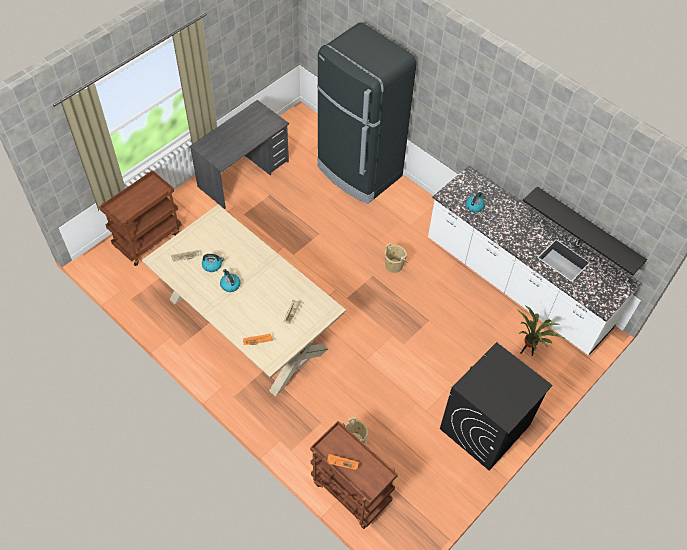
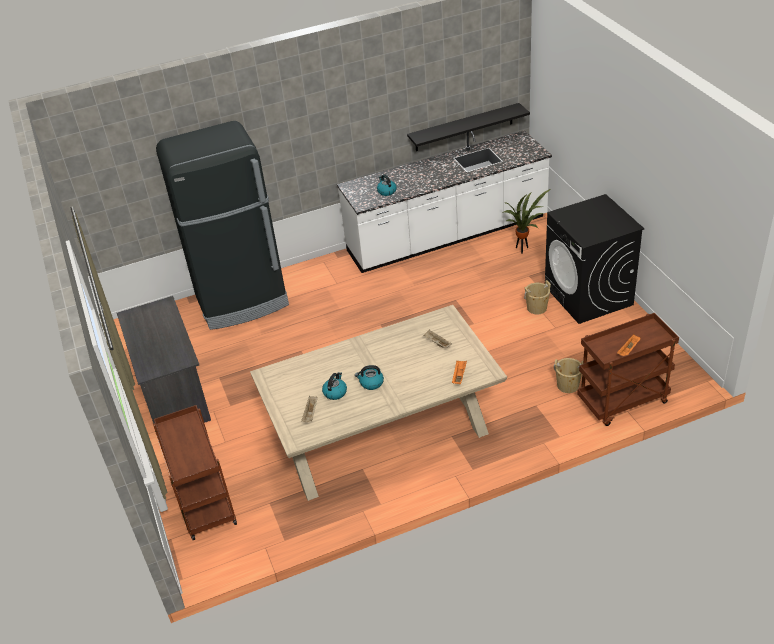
camera: 60 degrees left, 15 degrees down
beige bucket [385,243,407,273] -> beige bucket moved to [524,280,551,314]

